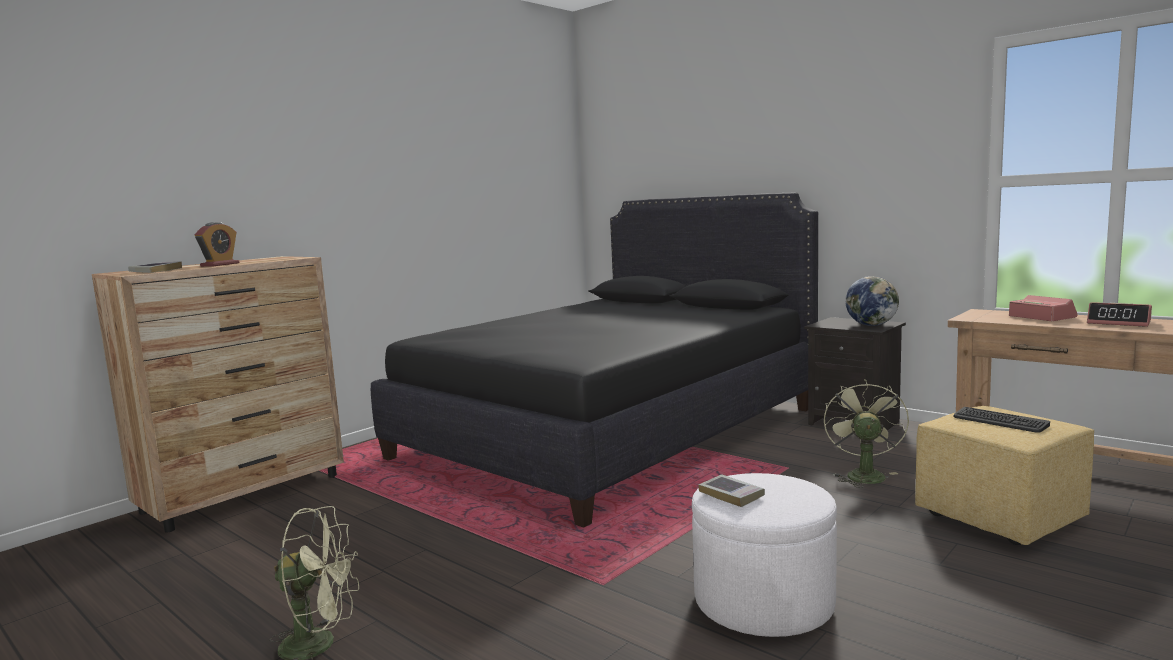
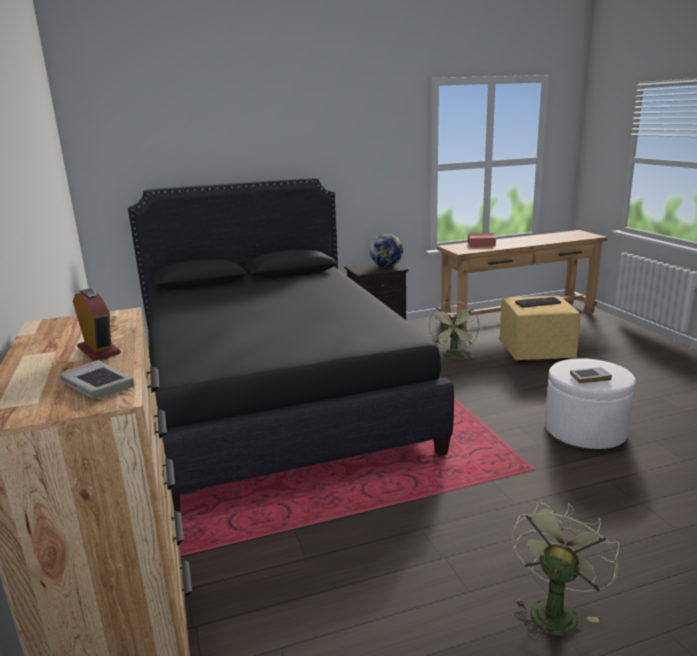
camera: 60 degrees left, 10 degrees up
green fan [824,379,909,488] -> green fan turned 120 degrees counterclockwise [429,301,479,359]
alarm clock [1087,302,1152,327] -> none

